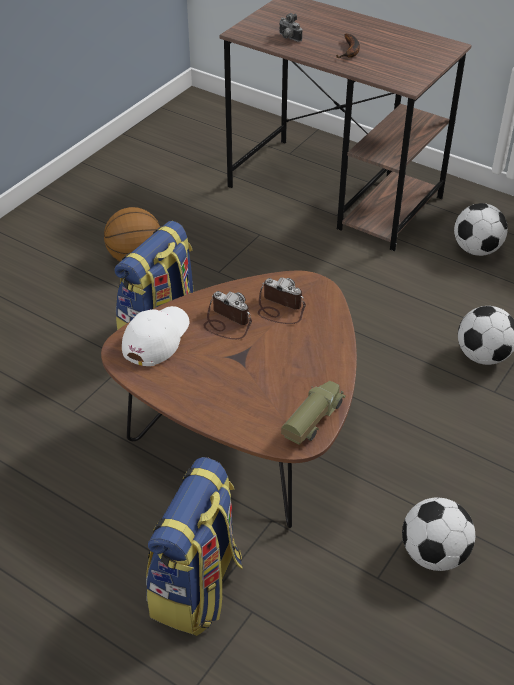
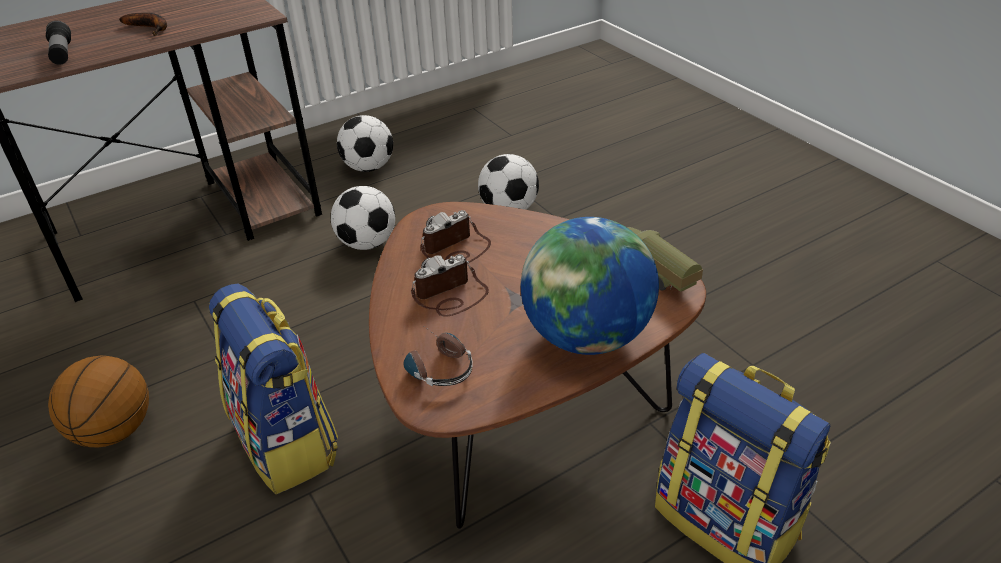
camera: 65 degrees left, 5 degrees down
white cap [122,306,189,366] -> headphones [403,325,473,386]
camera [279,13,302,42] -> flashlight [45,21,71,65]
football [402,497,475,571] -> football moved to [331,186,395,250]
none -> globe [521,217,659,355]

